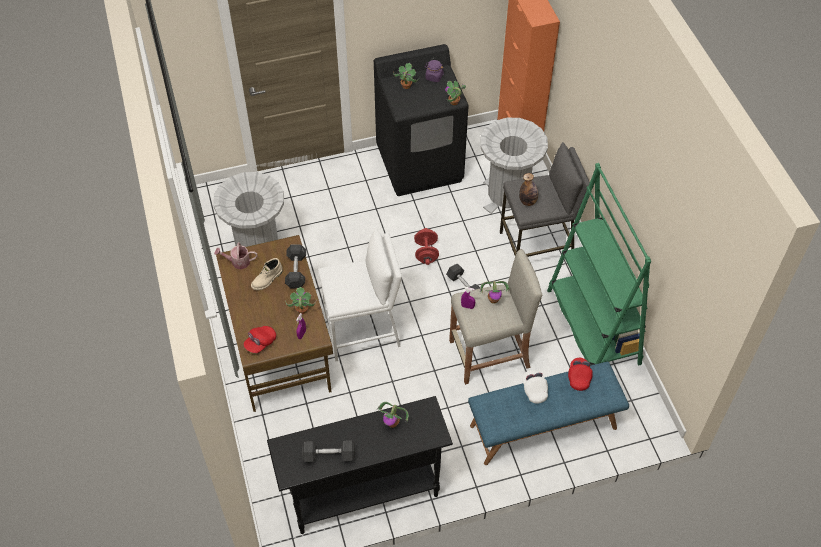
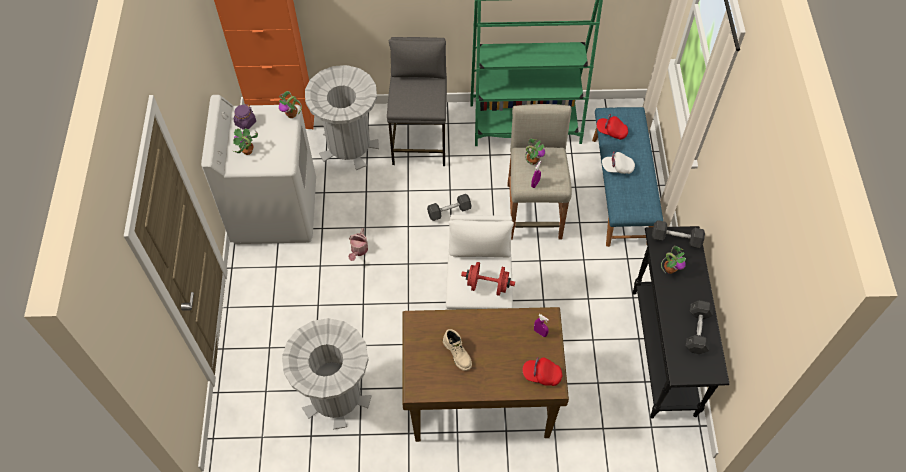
camera: 75 degrees left, 5 degrees up
watering can [214,242,257,269] -> watering can moved to [348,228,368,261]
red cap [243,326,276,353] -> red cap turned 135 degrees clockwise [522,357,562,386]
grey dumbbell [285,244,306,288] -> grey dumbbell moved to [652,220,705,248]
potted plant [285,287,317,314] -> none
black washing machine [374,44,468,196] -> white washing machine [201,95,316,244]
red dumbbell [414,228,439,265] -> red dumbbell moved to [461,262,515,296]
bottle [519,173,538,206] -> none

